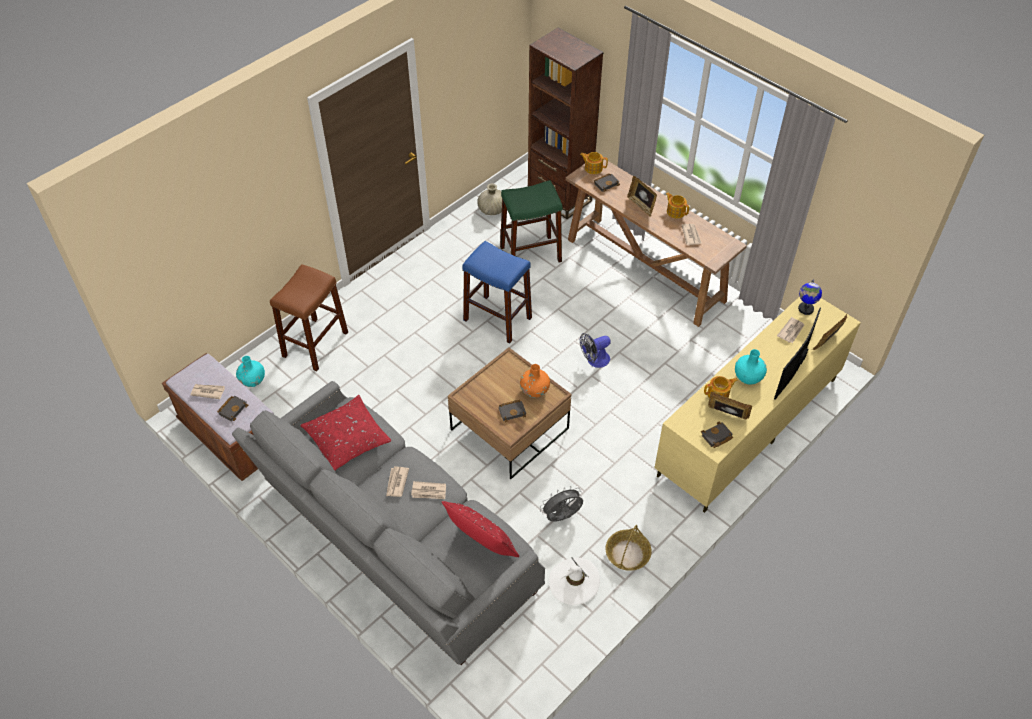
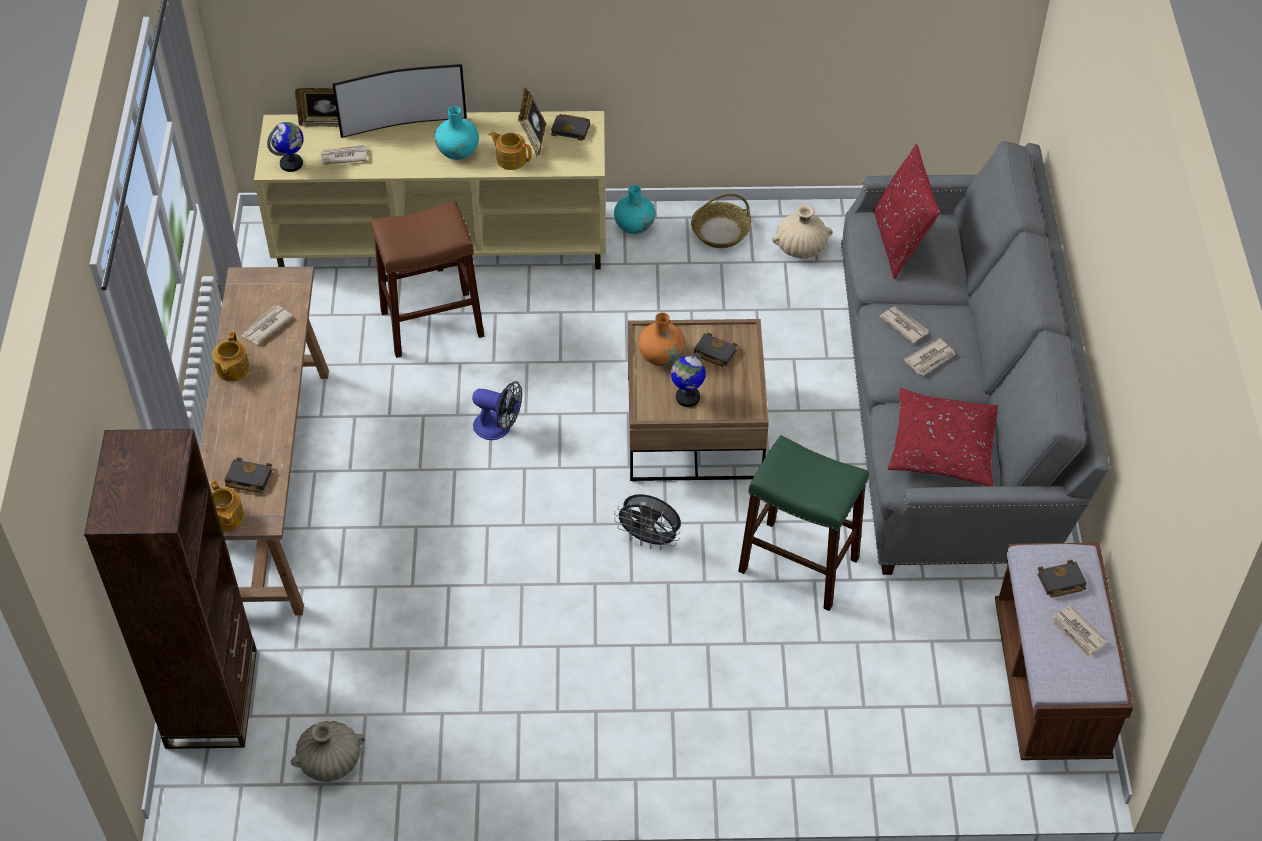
camera: 135 degrees left, 0 degrees up
turquoise vase [236,356,265,387] -> turquoise vase moved to [614,185,655,234]
brown stool [270,264,348,371] -> brown stool moved to [371,201,484,358]
blue stool [462,241,532,343] -> none
green stool [500,180,563,263] -> green stool moved to [738,435,869,611]
grey fan [540,486,583,522] -> grey fan moved to [614,494,681,550]
white hat [549,558,600,605] -> beige vase [772,205,833,258]
picture frame [627,176,657,217] -> none
none -> globe [671,353,706,407]

